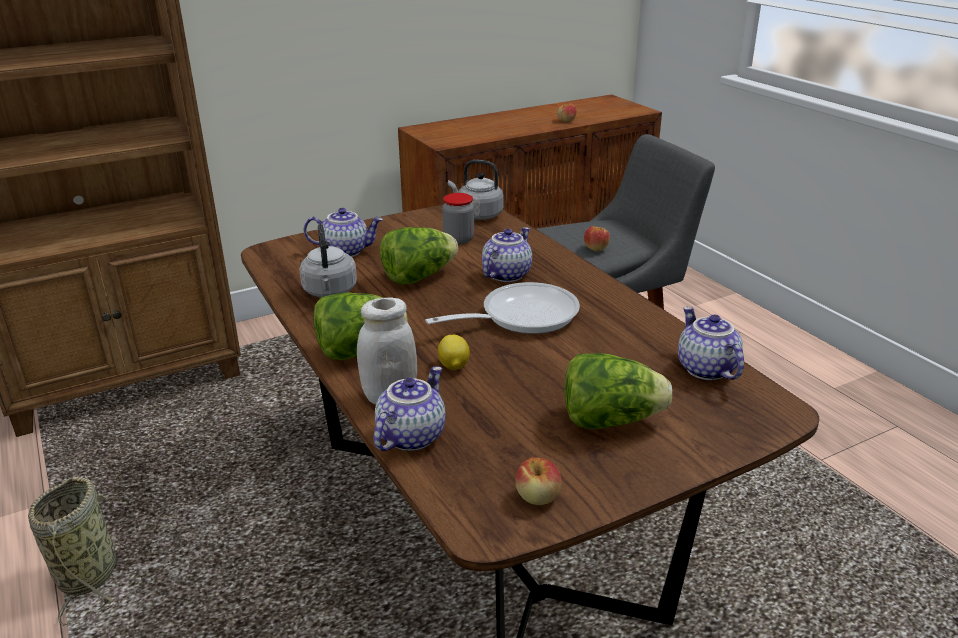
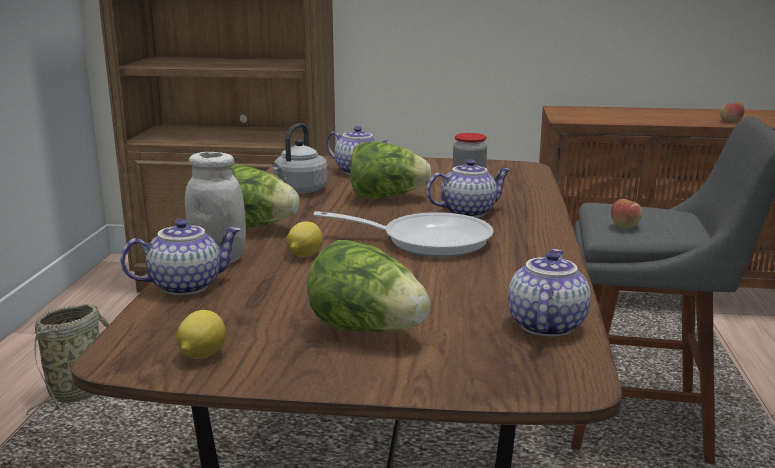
camera: 35 degrees right, 10 degrees down
grey kettle [448,160,504,220] -> none
apple [515,457,562,505] -> lemon [176,310,226,359]

